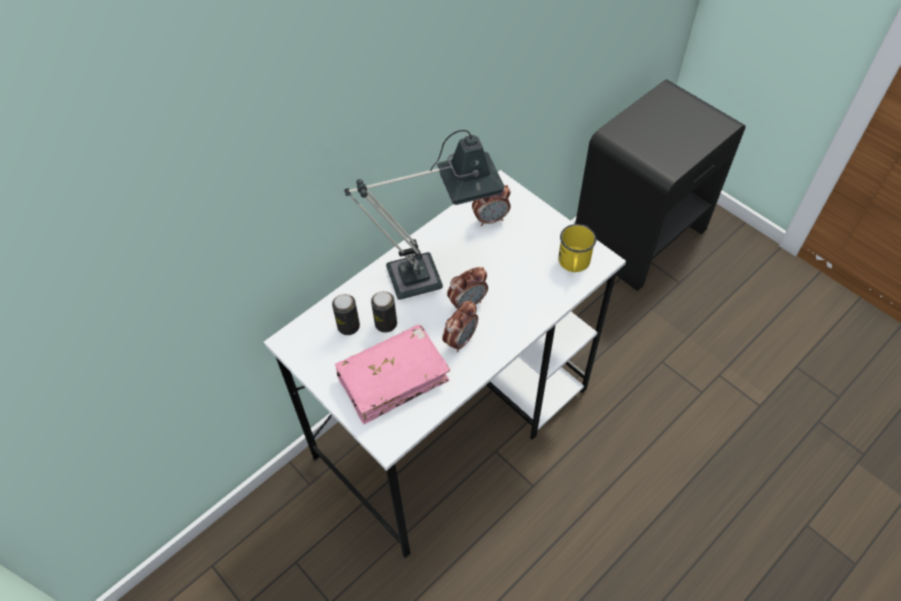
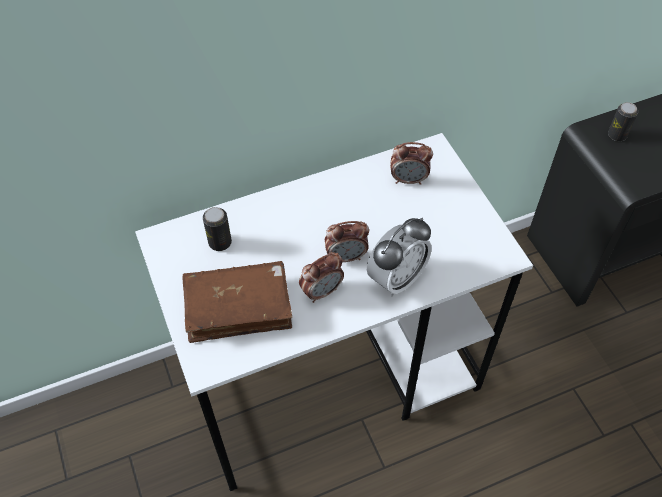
camera: 20 degrees right, 0 degrees up
pink book [335,324,451,424] -> brown book [183,261,292,343]
table lamp [344,130,505,300] -> none
can [371,291,397,333] -> can moved to [608,102,638,141]
yellow mug [558,224,596,272] -> none
none -> alarm clock [367,218,432,297]

